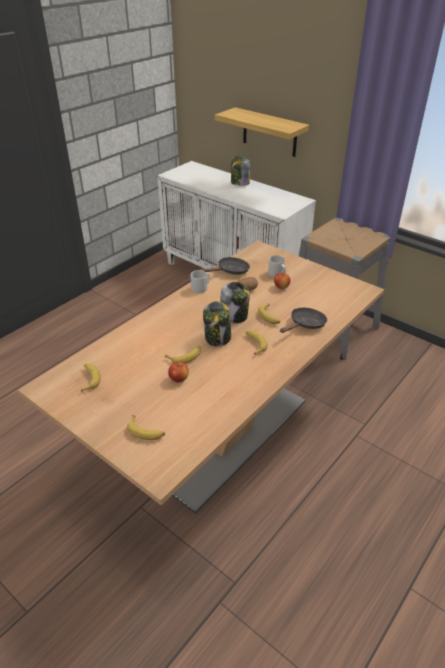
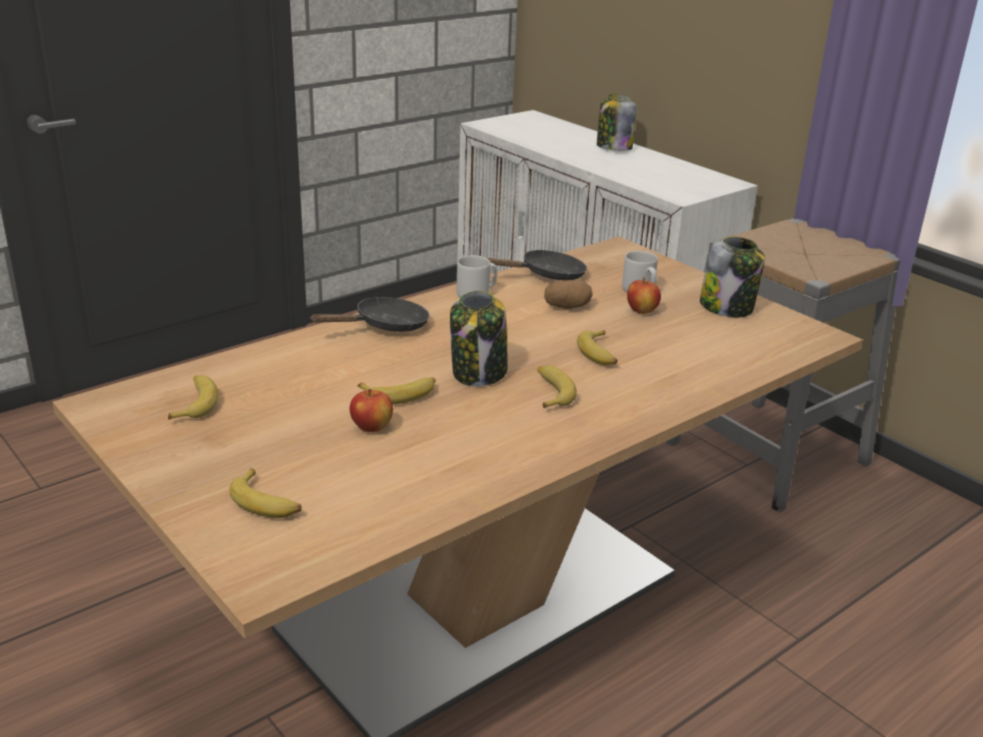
camera: 10 degrees right, 10 degrees down
shelf [215,107,309,157] -> none
jar [220,282,250,323] -> jar moved to [700,236,765,317]
black frying pan [280,308,327,333] -> black frying pan moved to [311,297,430,332]

